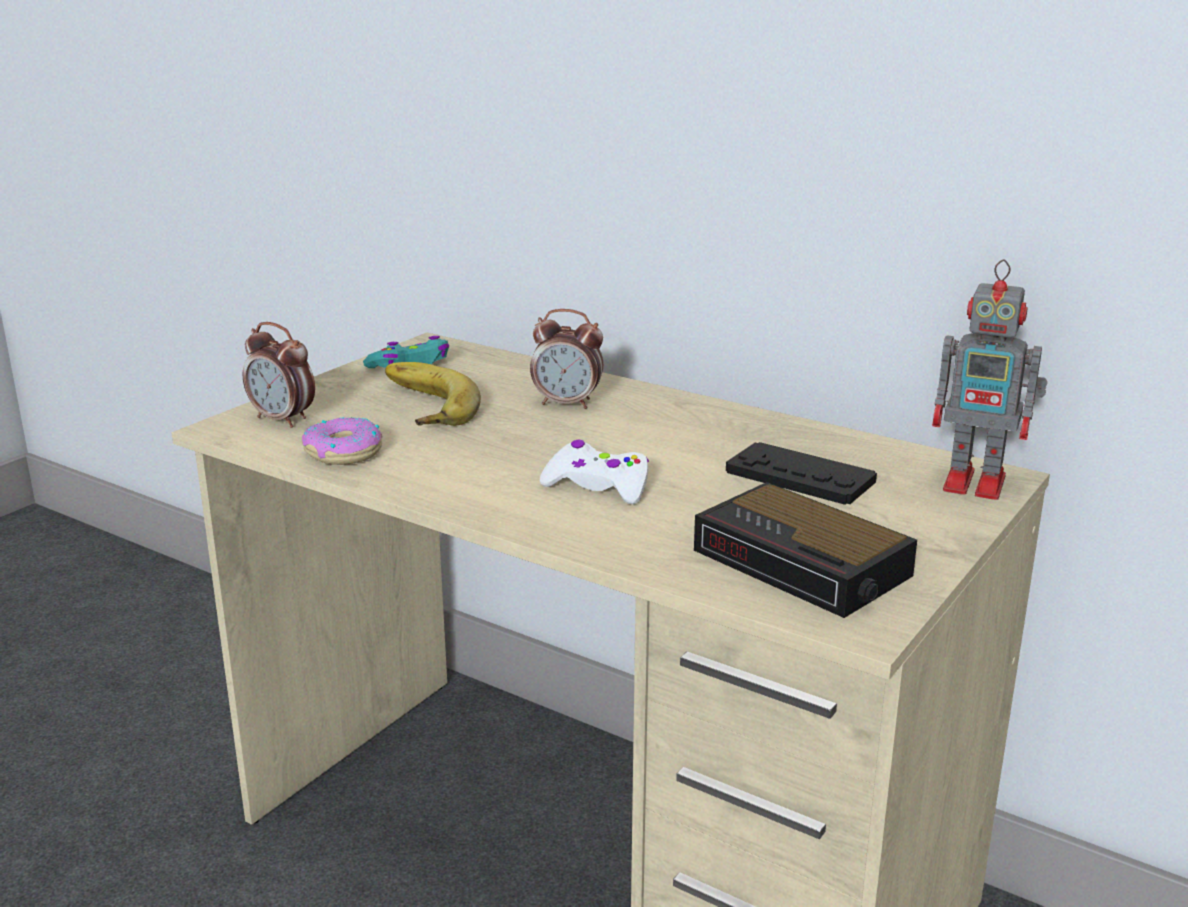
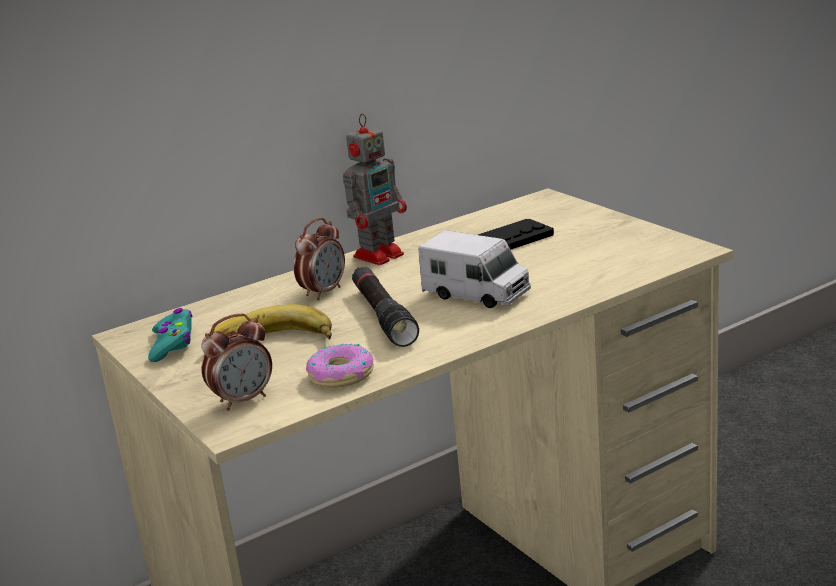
camera: 65 degrees left, 0 degrees up
white game controller [540,439,649,504] -> toy truck [418,230,531,308]
alarm clock [694,482,917,618] -> none
toy robot [932,260,1047,500] -> toy robot moved to [343,114,407,265]
none -> black flashlight [352,267,419,347]

